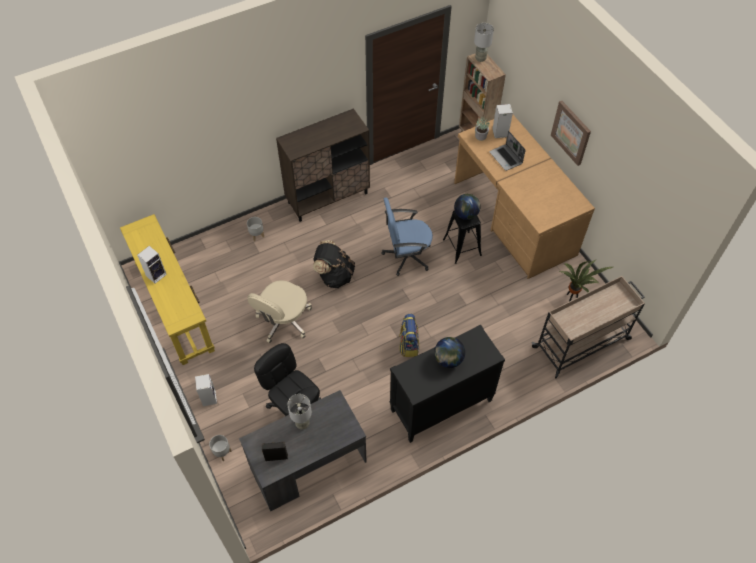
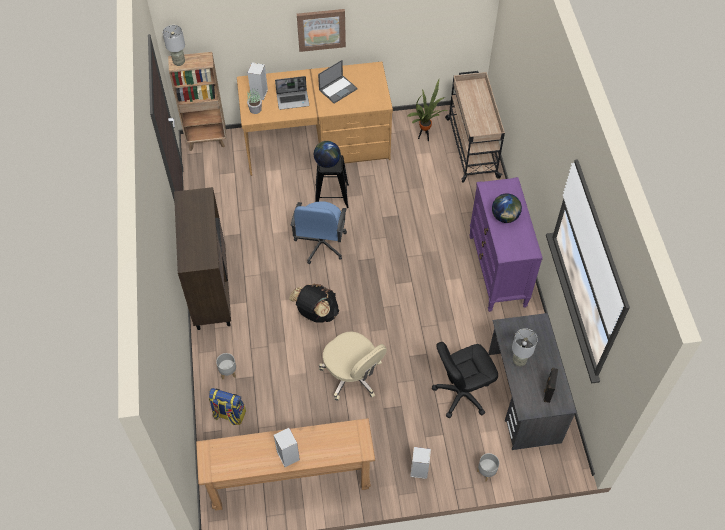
camera: 70 degrees left, 0 degrees up
yellow console table [120,214,215,365] -> brown console table [196,418,375,511]
black dresser [389,325,505,443] -> purple dresser [469,177,543,312]
backpack [399,314,420,357] -> backpack moved to [209,388,246,426]
none -> laptop [318,60,358,104]

